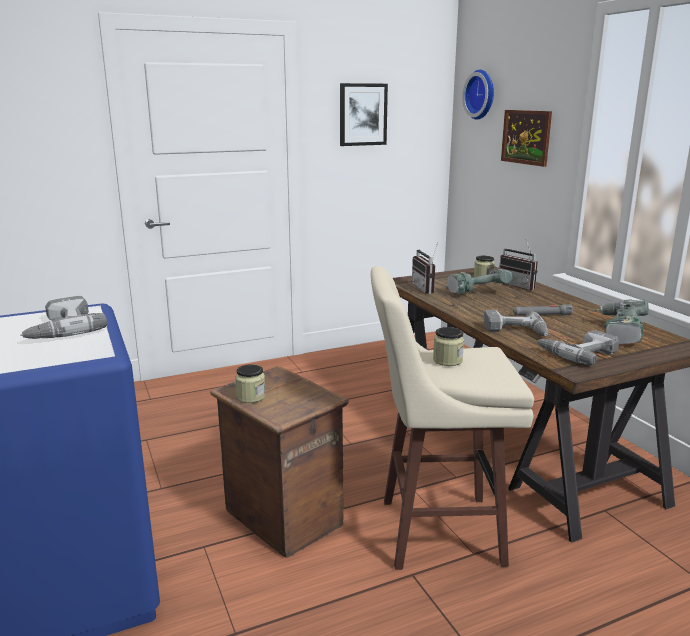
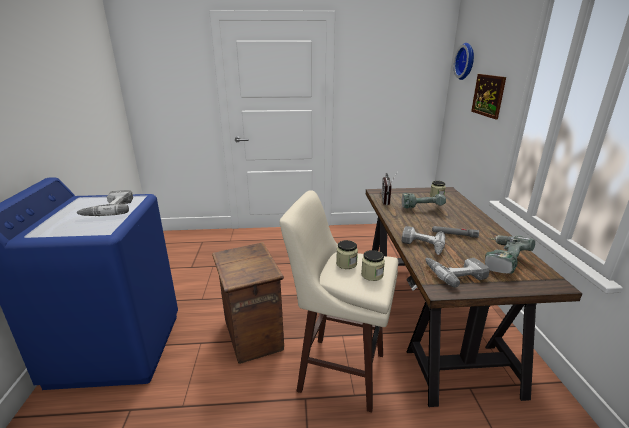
camera: 20 degrees right, 5 degrees up
jar [235,364,266,403] -> jar moved to [361,250,385,281]
picture [340,83,388,146] -> none
radio [499,239,538,290] -> none

